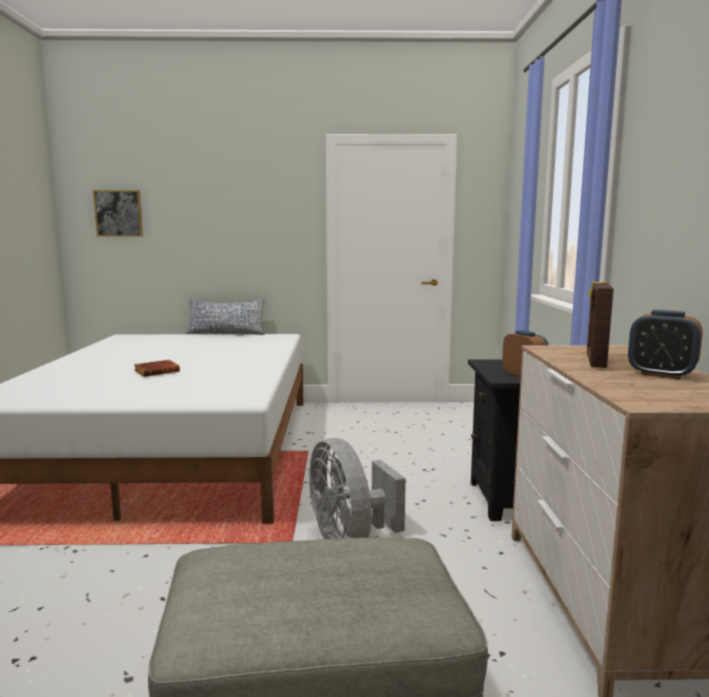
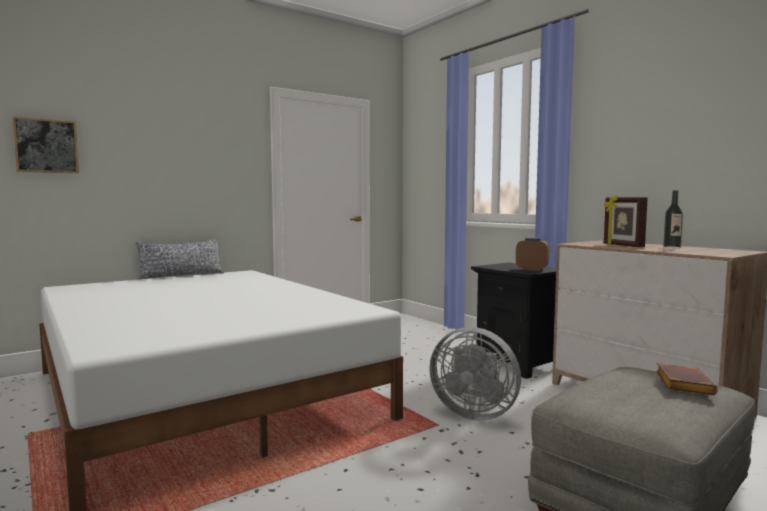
camera: 35 degrees left, 5 degrees down
brown book [134,360,180,377] -> brown book moved to [656,363,718,395]
alarm clock [628,310,703,379] -> bottle [663,190,683,248]

